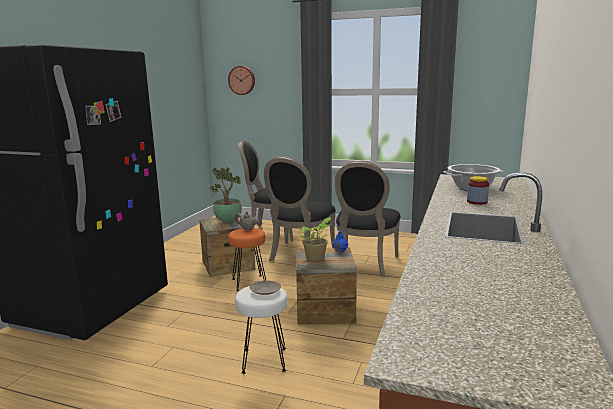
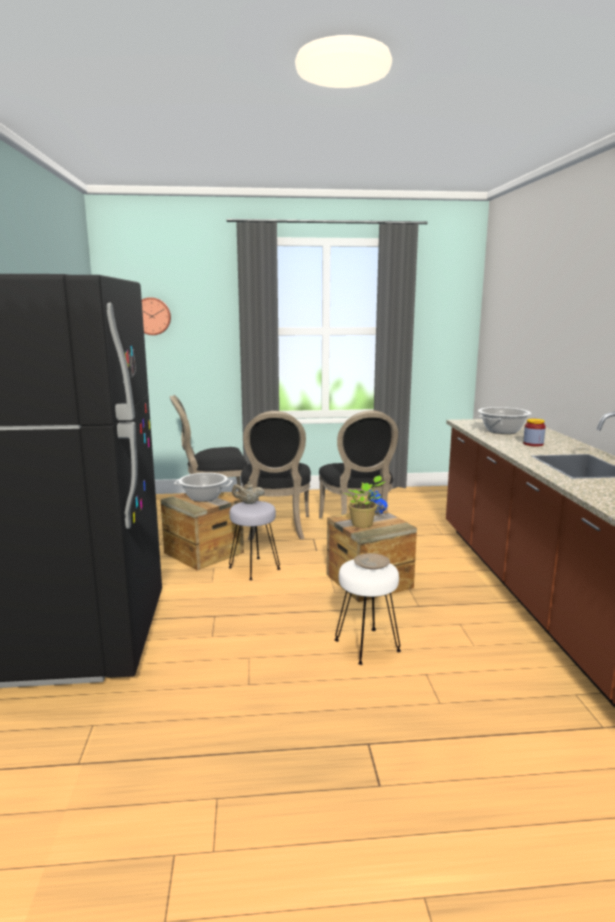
camera: 25 degrees left, 0 degrees up
potted plant [210,167,242,222] -> cooking pot [174,473,233,502]
orange stool [228,228,266,291] -> grey stool [229,501,281,580]

